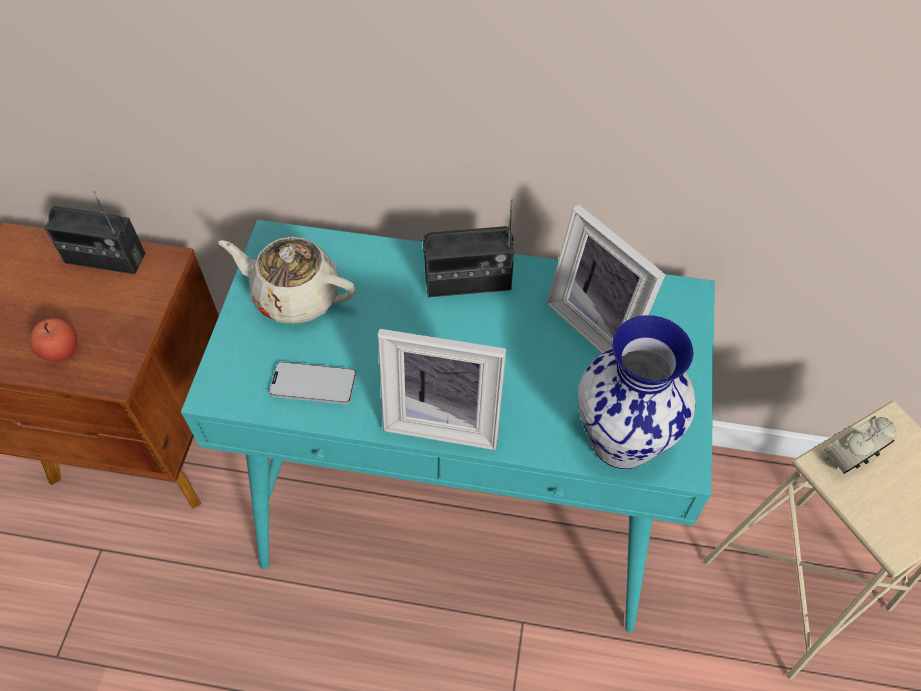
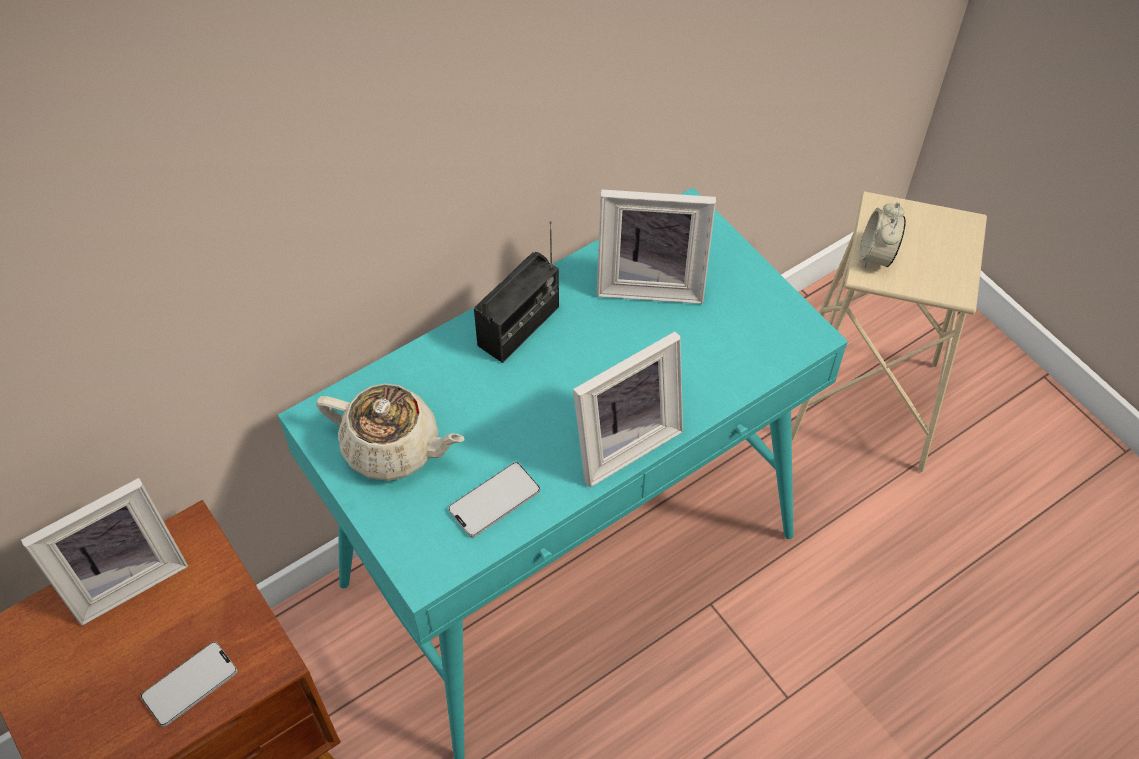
camera: 45 degrees left, 0 degrees up
apple [30,318,77,362] -> phone [141,642,237,727]
radio [44,191,145,274] -> picture frame [21,478,188,626]
beige teapot [218,237,356,324] -> beige teapot turned 135 degrees counterclockwise [316,383,465,481]
vase [578,315,696,469] -> none

